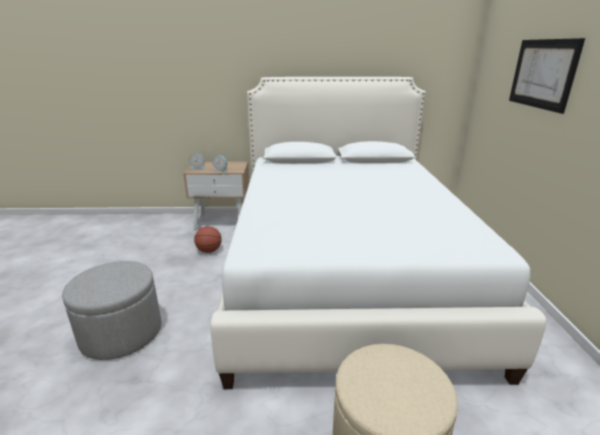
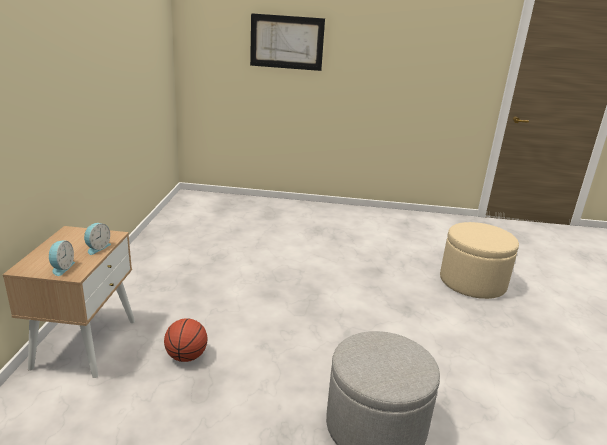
camera: 85 degrees left, 0 degrees up
white bed [210,77,546,389] -> none

